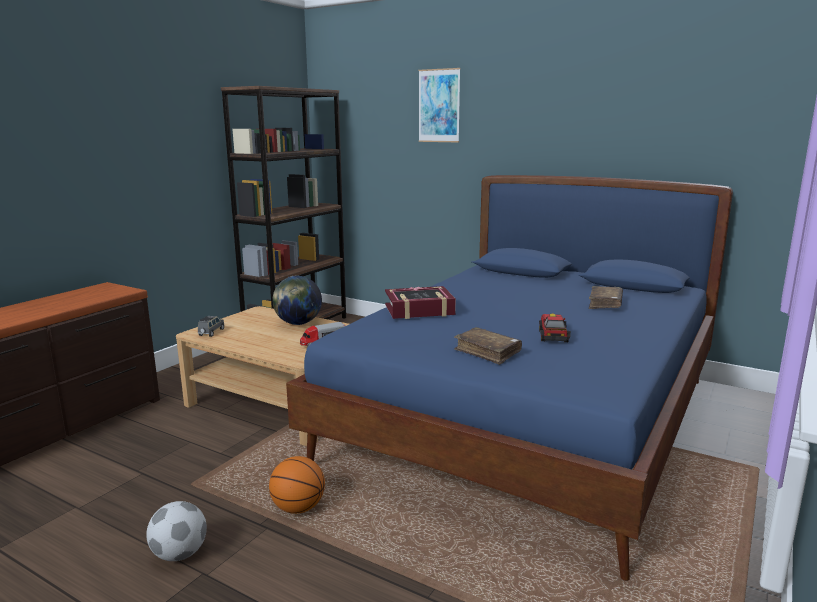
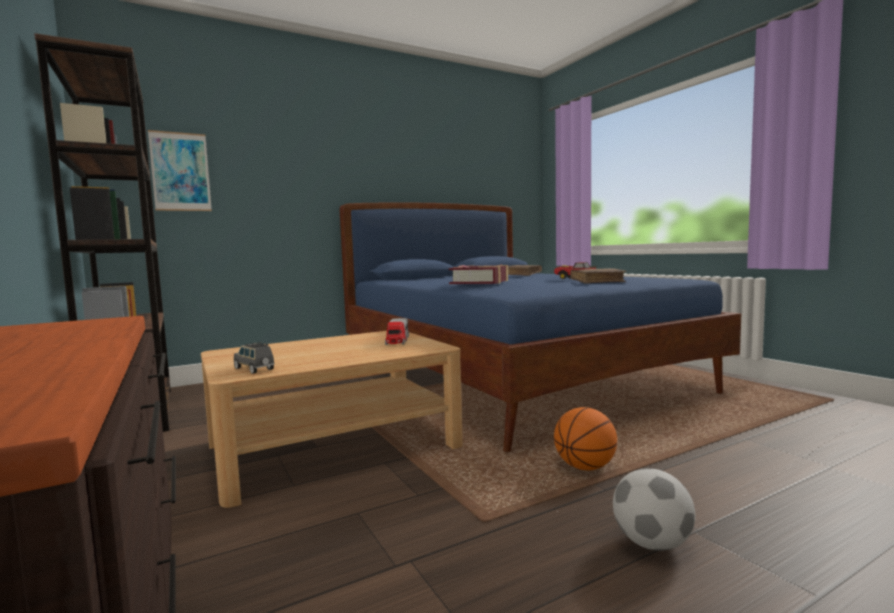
camera: 60 degrees left, 10 degrees down
globe [272,276,322,325] -> none
picture [419,68,461,142] -> picture moved to [148,130,212,211]

